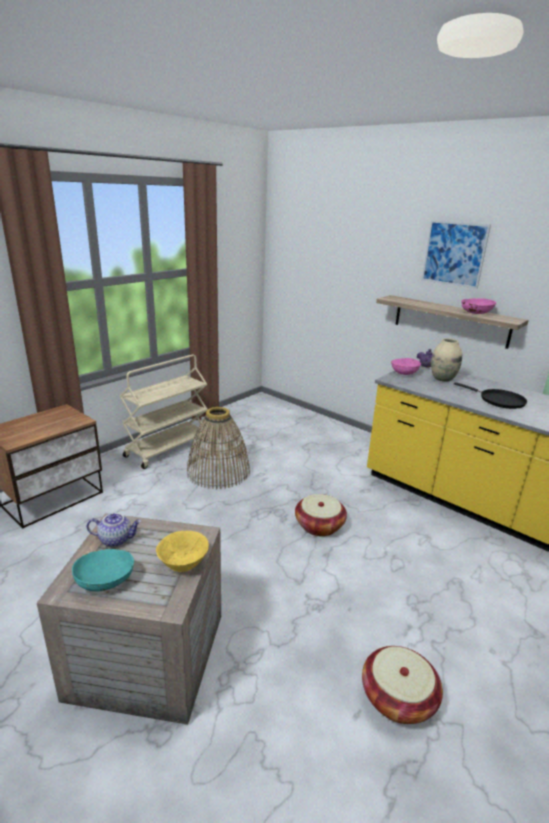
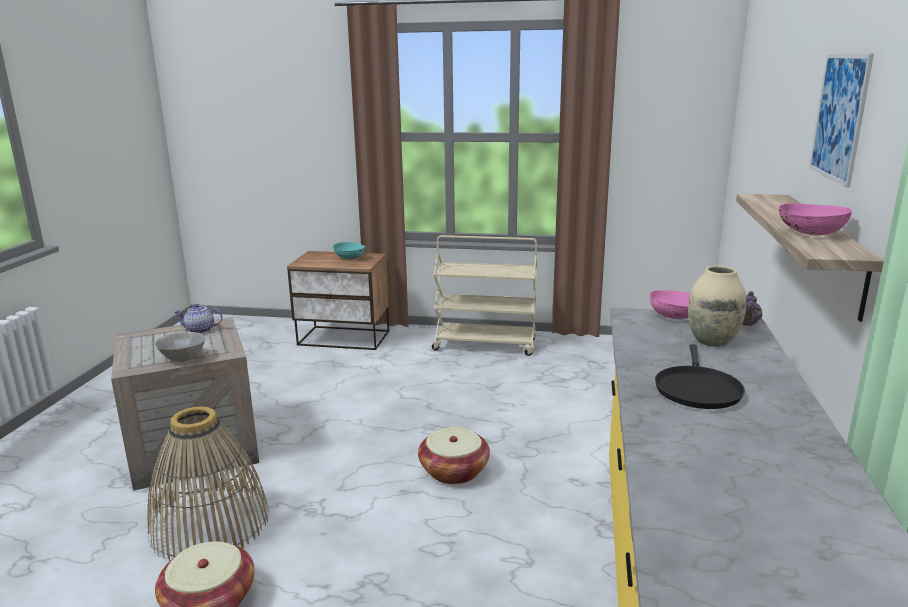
camera: 60 degrees right, 5 degrees down
turquoise bowl [72,549,135,591] -> turquoise bowl moved to [333,242,365,259]
teapot [87,513,141,547] -> teapot turned 120 degrees clockwise [174,304,223,333]
yellow bowl [156,531,209,572] -> grey bowl [155,332,205,362]
basket [187,407,250,489] -> basket moved to [147,406,269,561]

